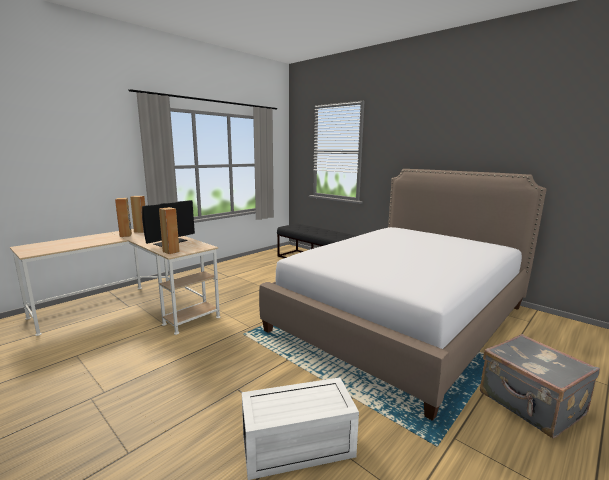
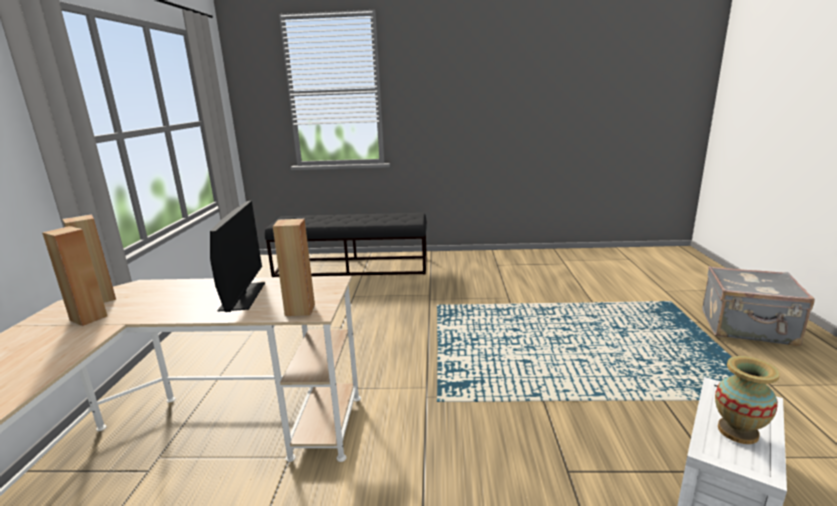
camera: 40 degrees left, 5 degrees up
bed [259,169,547,421] -> none
none -> vase [715,356,780,444]

